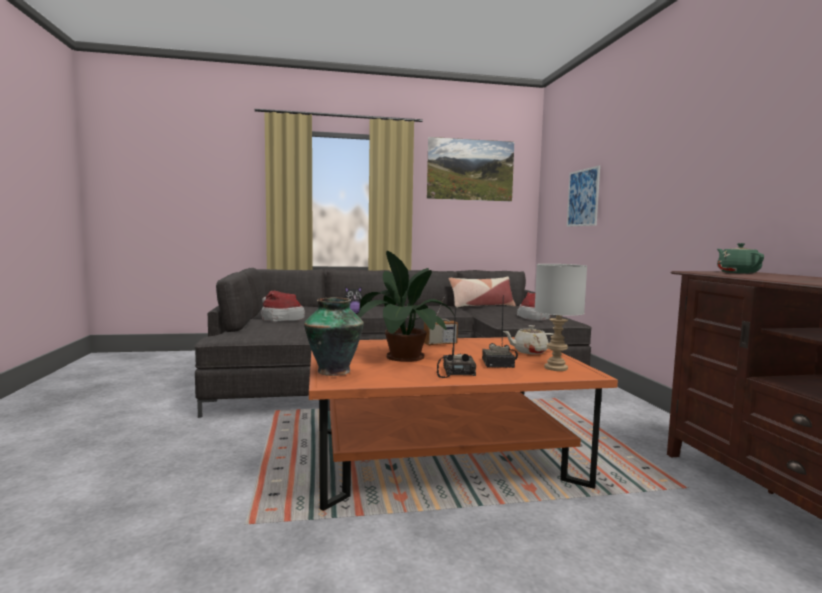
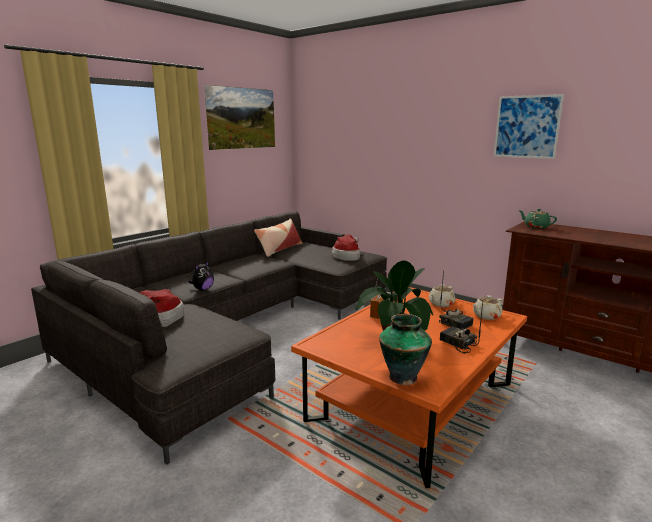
camera: 40 degrees left, 10 degrees up
grey table lamp [534,264,587,371] -> beige teapot [473,295,503,320]
picture [567,165,600,227] -> picture moved to [493,94,564,159]

